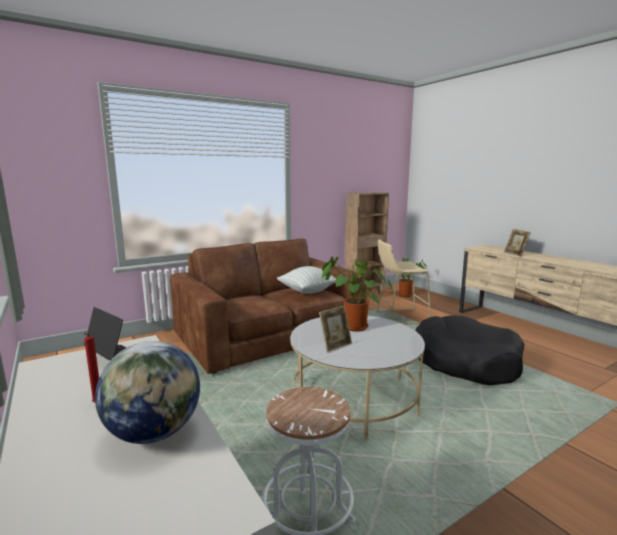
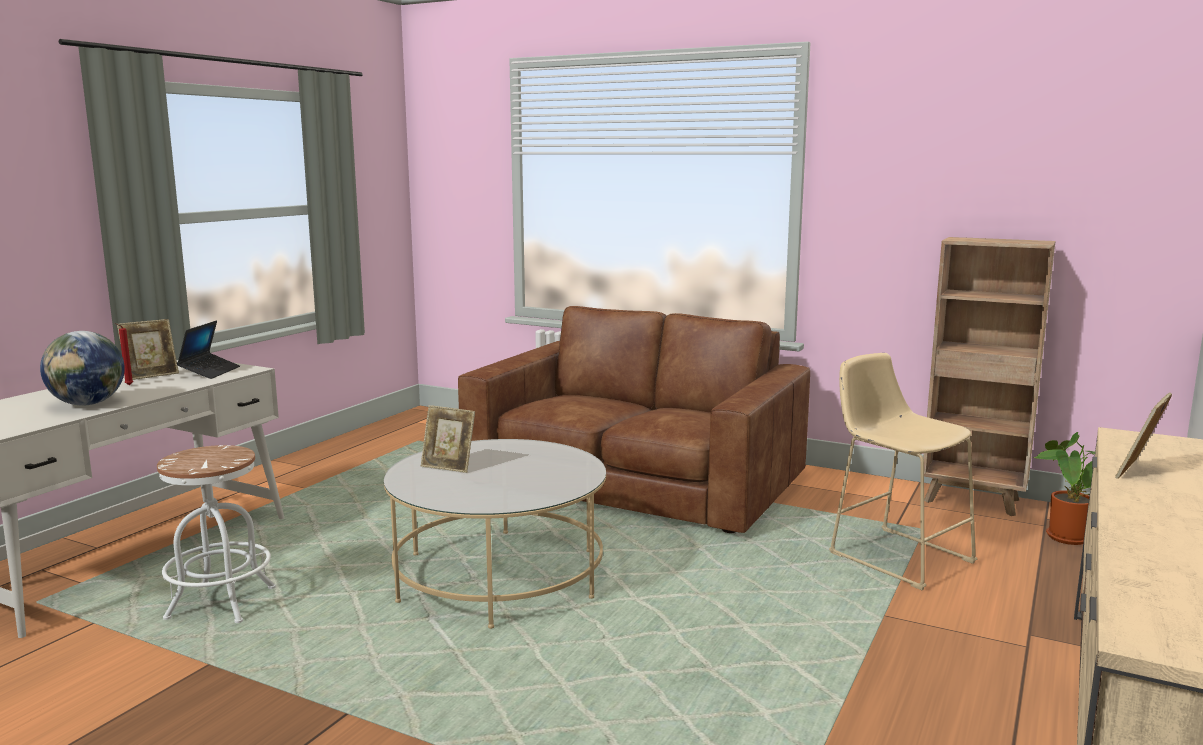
camera: 60 degrees right, 0 degrees up
pillow [277,266,336,294] -> none
potted plant [322,257,393,331] -> none
black dog bed [416,315,525,385] -> none
none -> picture frame [117,319,179,380]

